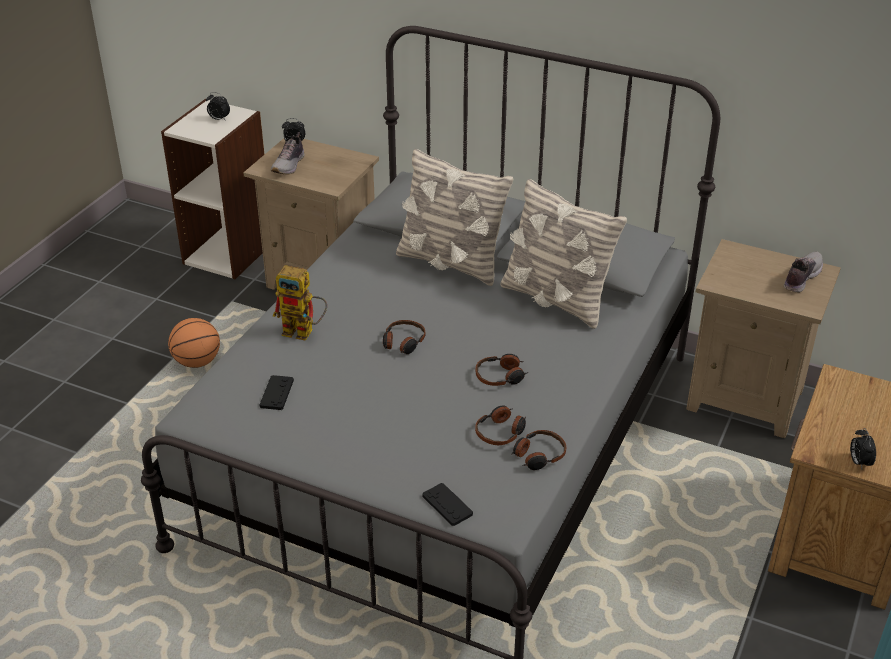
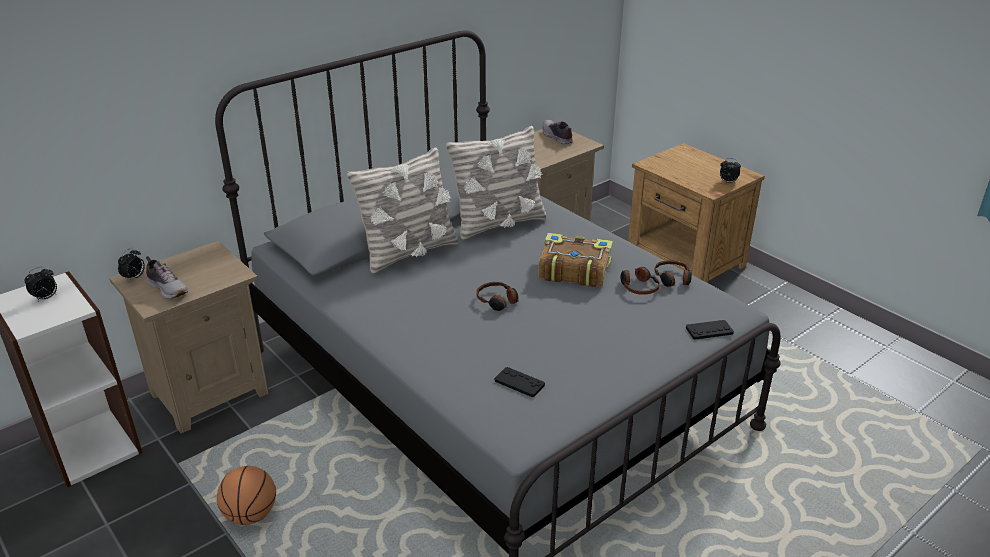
camera: 65 degrees left, 5 degrees down
toy robot [273,265,327,341] -> none
headphones [476,354,528,386] -> book [539,233,613,287]

